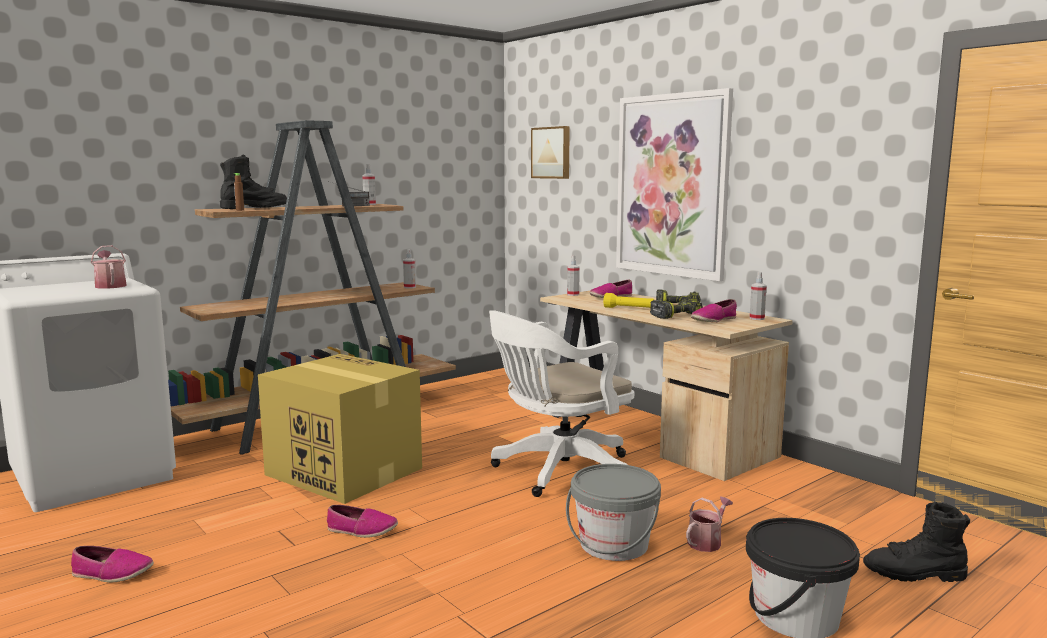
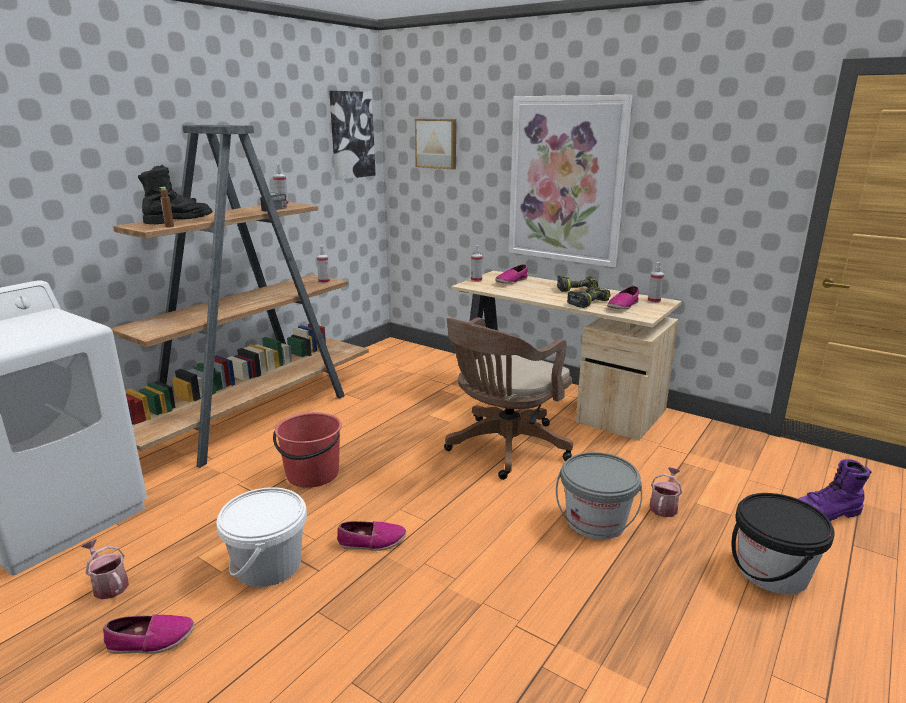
camera: 15 degrees left, 10 degrees up
watering can [91,245,127,289] -> watering can moved to [81,539,129,600]
cardboard box [258,354,422,504] -> red bucket [273,412,342,488]
white office chair [489,310,634,497] -> brown office chair [444,317,573,480]
yellow flashlight [603,293,654,308] -> none
black boot [863,502,970,582] -> purple boot [798,459,872,521]
none -> white bucket [216,487,307,587]
none -> picture [329,91,376,180]

